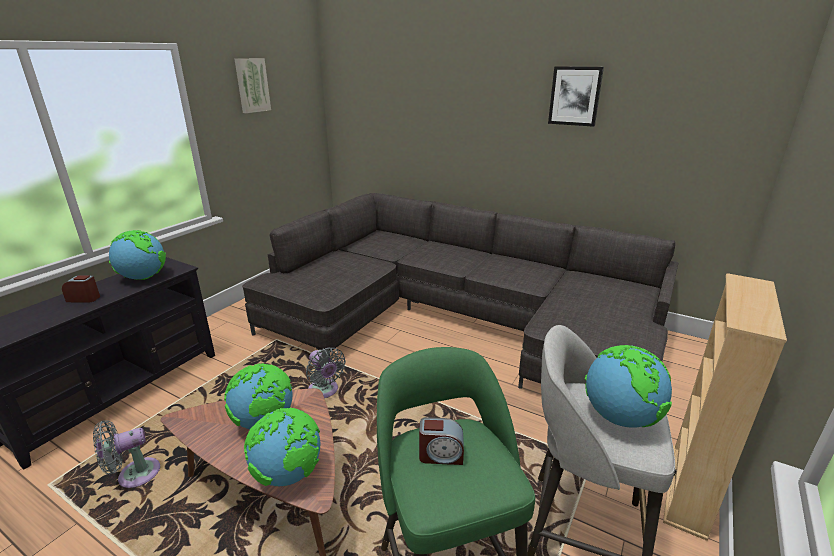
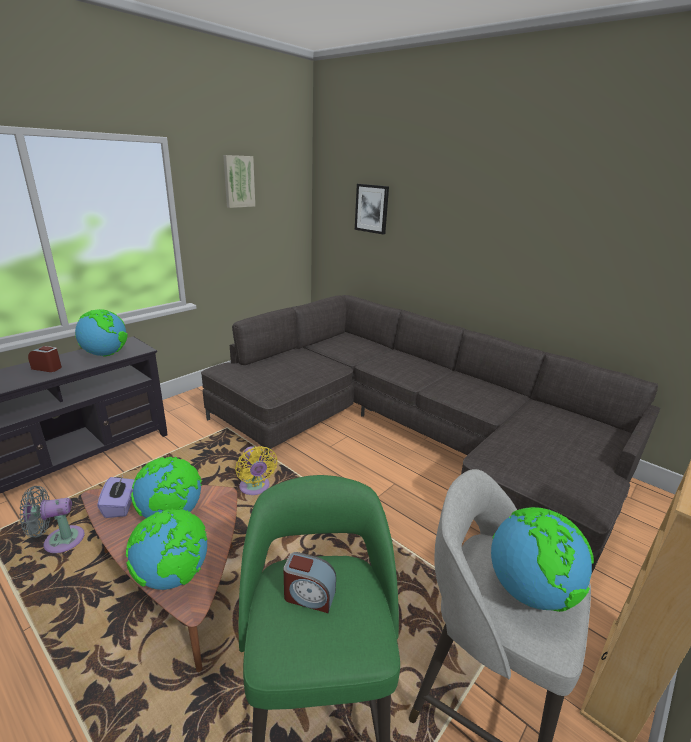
camera: 10 degrees right, 0 degrees up
grey fan [306,347,346,398] -> yellow fan [235,446,278,495]
picture [548,66,604,127] -> picture moved to [355,184,389,235]
none -> purple tissue box [97,476,135,518]

